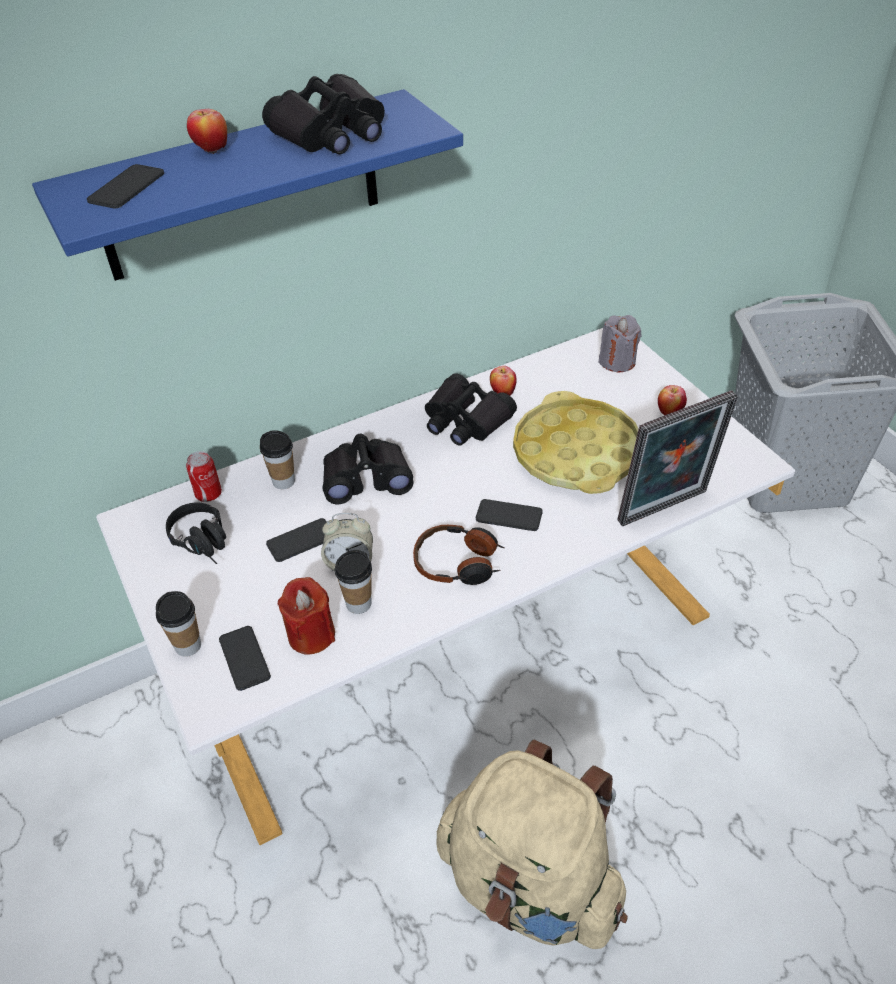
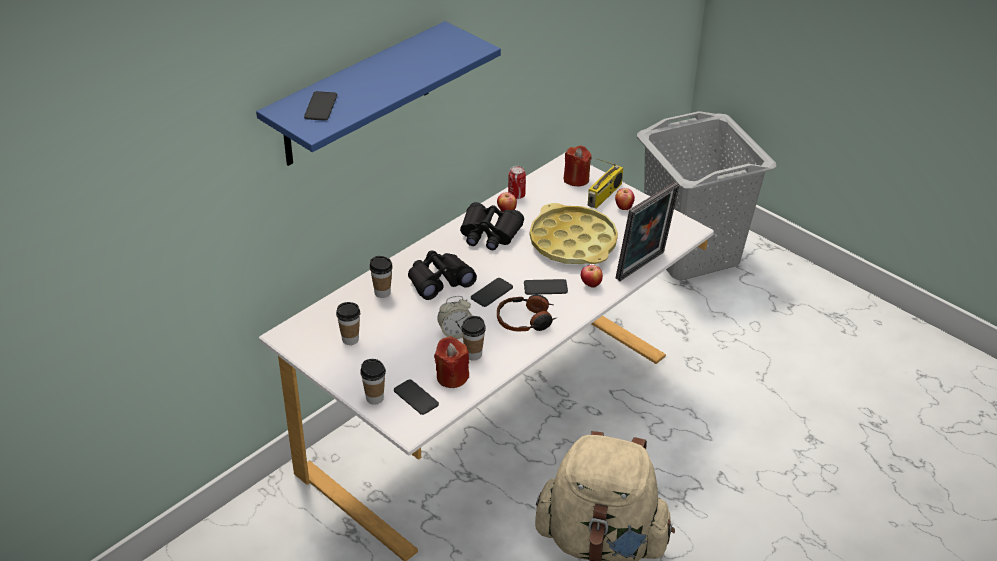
camera: 20 degrees left, 5 degrees down
black headphones [166,502,226,564] -> cup [336,302,360,345]
can [186,451,222,502] -> can moved to [508,166,526,199]
apple [187,109,227,154] -> apple moved to [581,265,603,288]
black binoculars [262,74,385,154] -> none
phone [266,518,327,562] -> phone moved to [471,278,513,307]
grey candle [599,315,642,372] -> red candle [564,145,592,186]
none -> radio [588,158,623,209]

